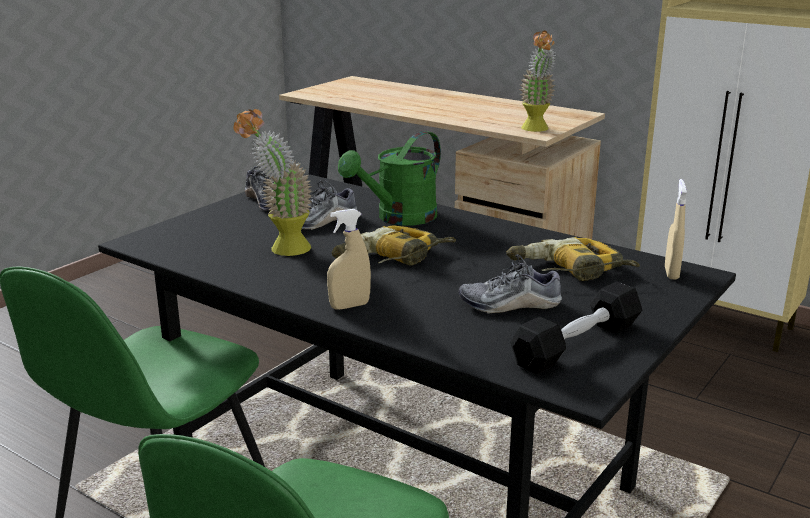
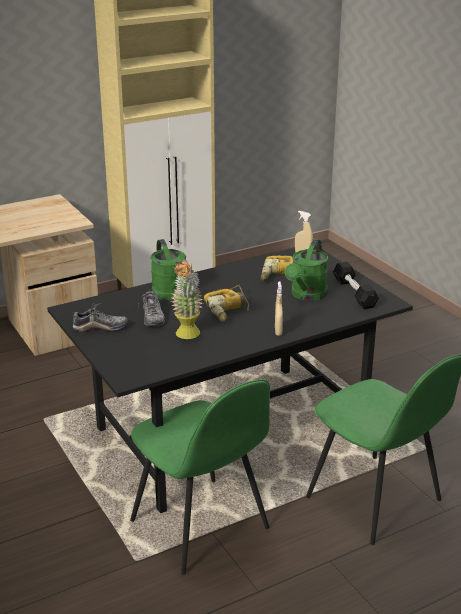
camera: 65 degrees left, 5 degrees up
shoe [458,254,562,314] -> green watering can [285,239,328,301]
potted plant [519,30,556,132] -> none

